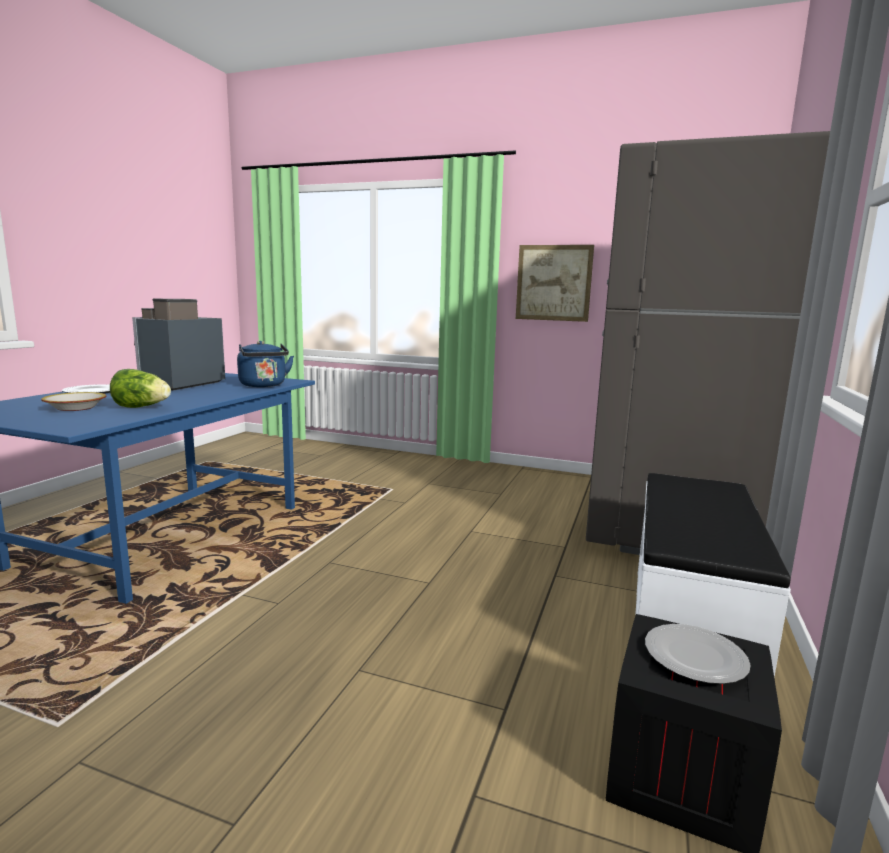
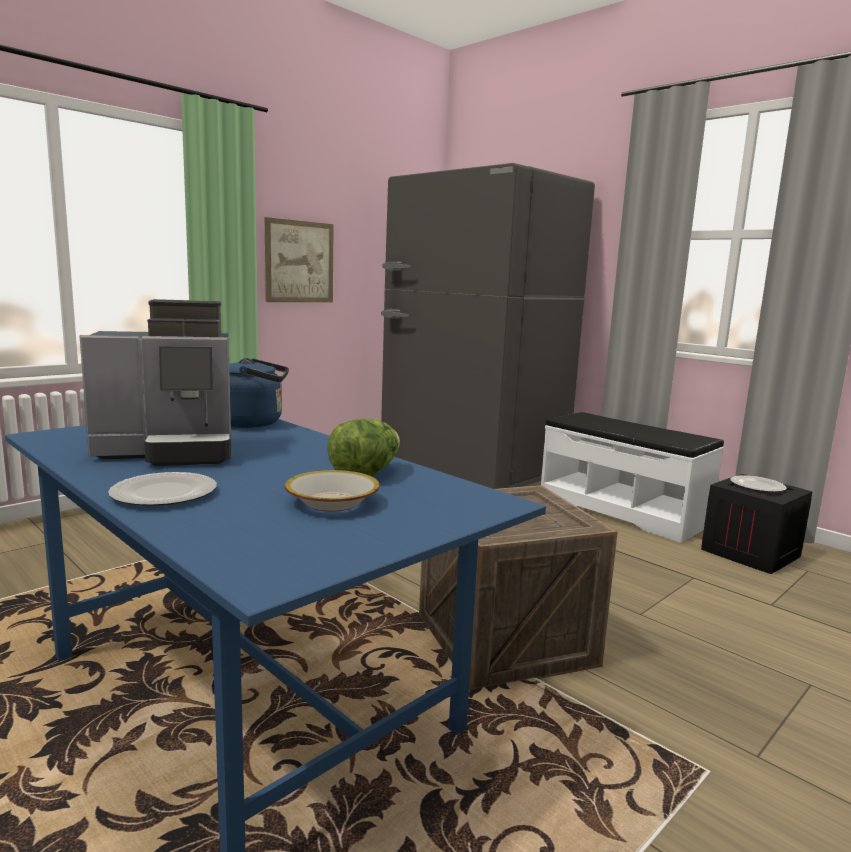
camera: 65 degrees left, 0 degrees up
coffee machine [132,299,225,391] -> coffee machine turned 60 degrees counterclockwise [80,299,232,466]
none -> crate [419,485,618,690]

